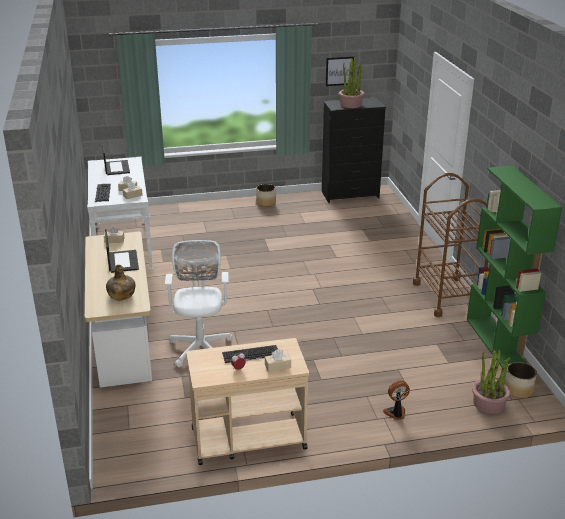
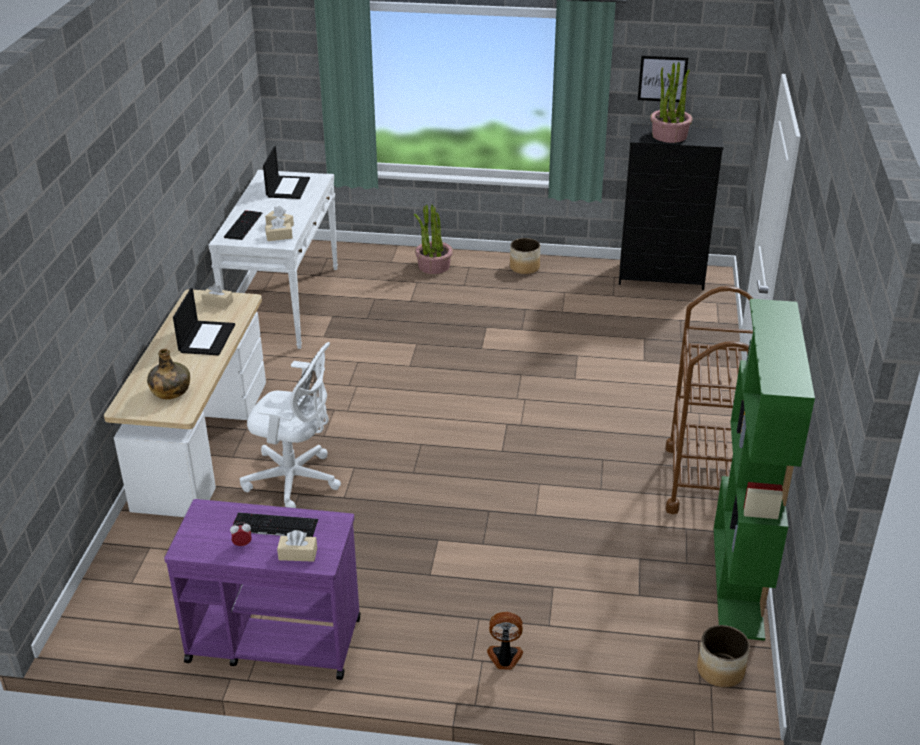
camera: 20 degrees right, 5 degrees up
white office chair [165,240,233,367] -> white office chair turned 90 degrees clockwise [240,342,341,508]
beige cart [186,338,309,465] -> purple cart [164,499,361,680]
potted plant [472,350,510,414] -> potted plant moved to [414,204,453,274]

